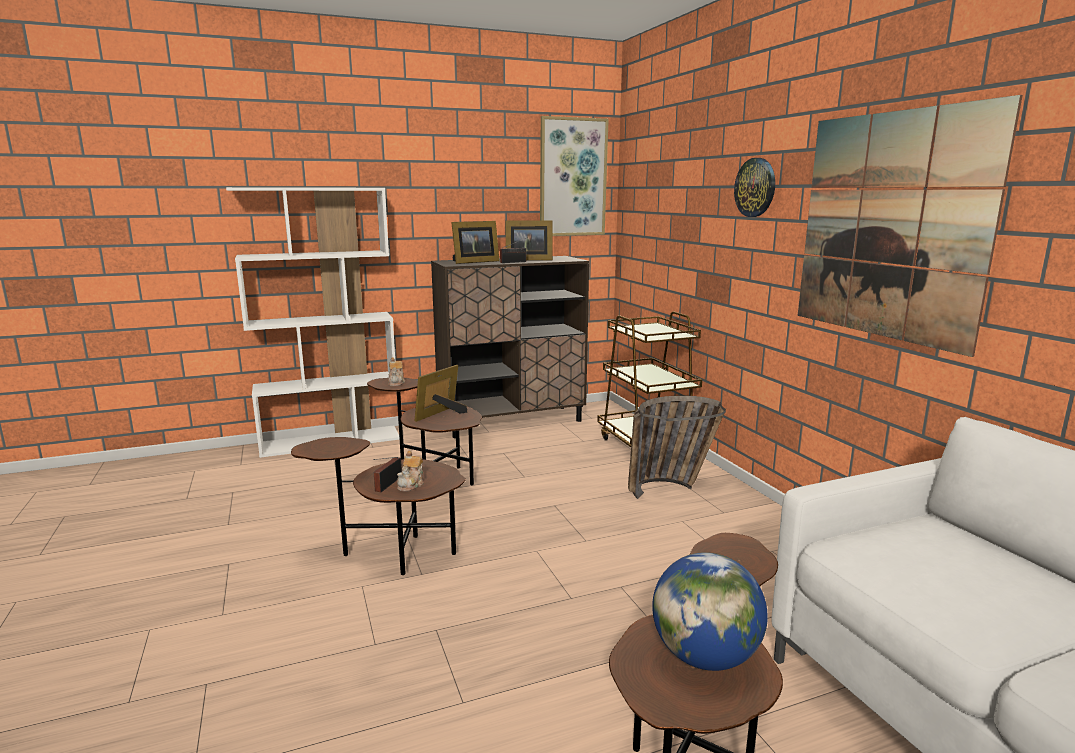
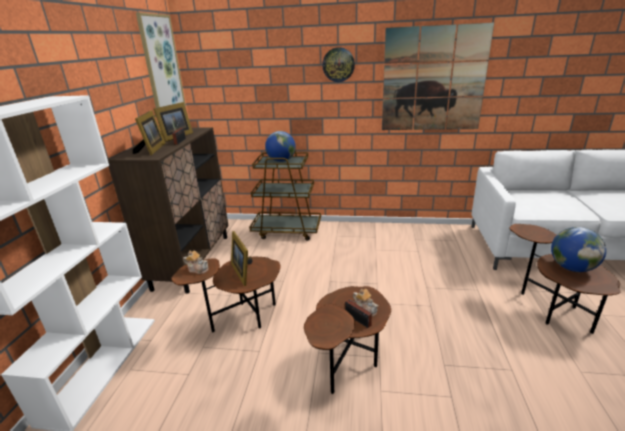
camera: 60 degrees left, 10 degrees up
basket [628,396,726,499] -> none
none -> globe [265,131,296,162]

